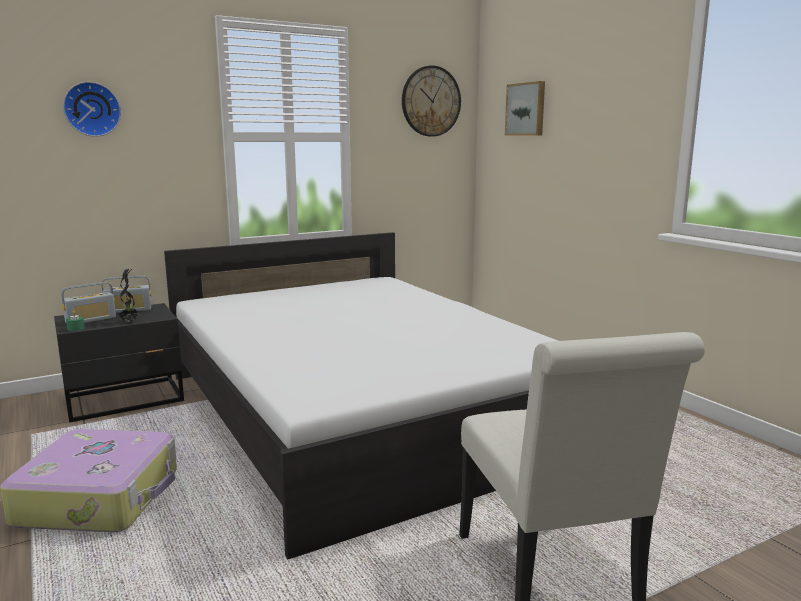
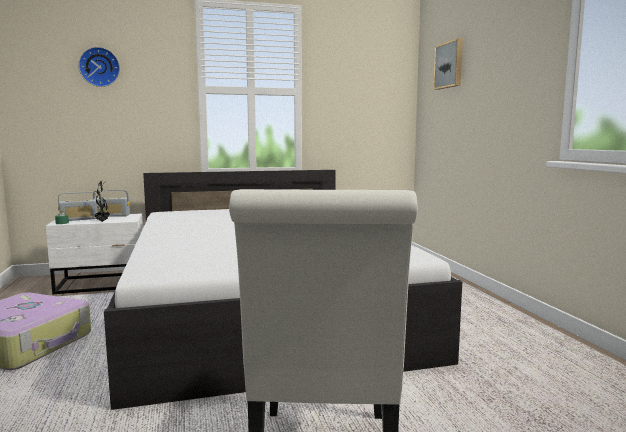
camera: 15 degrees right, 5 degrees down
black nightstand [54,303,184,423] -> white nightstand [46,213,143,294]
wall clock [402,65,461,137] -> none

